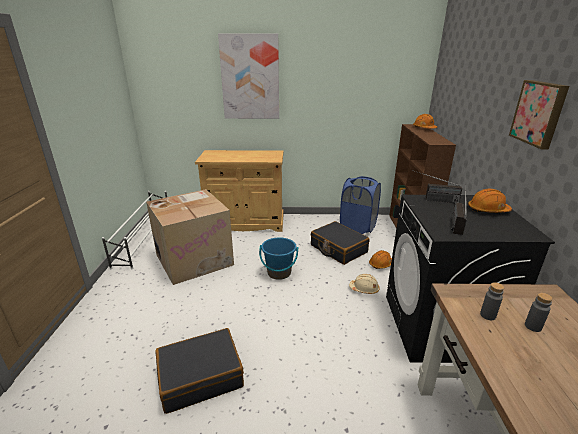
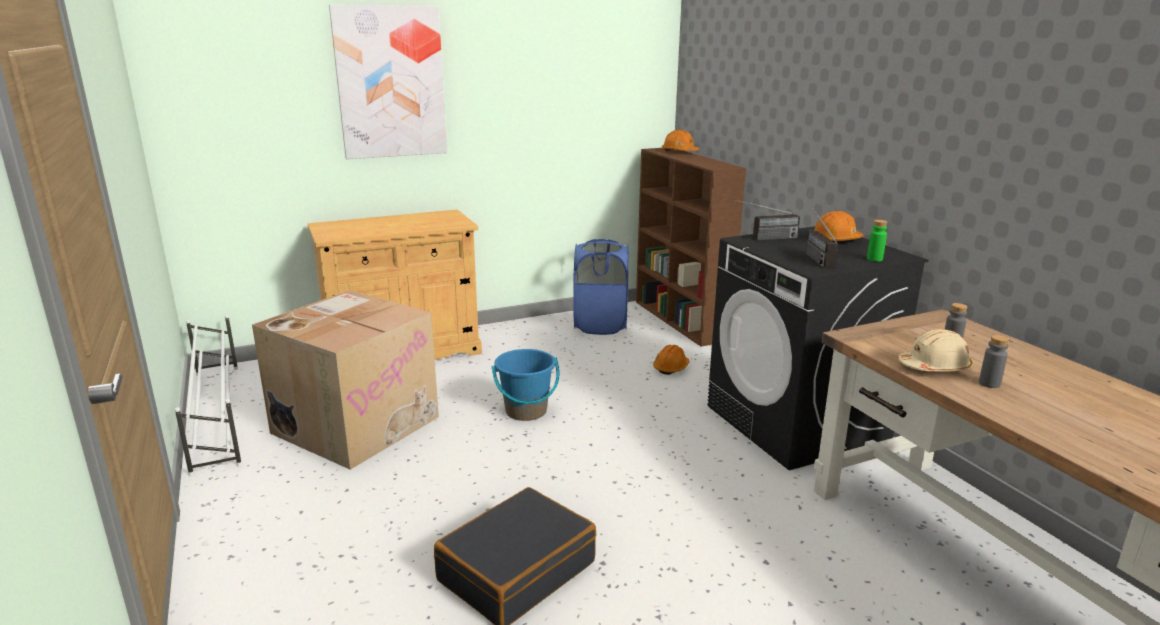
camera: 25 degrees left, 5 degrees down
black suitcase [311,221,370,265] -> none
beige hard hat [349,274,380,294] -> beige hard hat moved to [898,328,972,372]
grey bottle [480,282,504,320] -> grey bottle moved to [979,335,1009,388]
picture [509,80,569,149] -> none
none -> green bottle [867,220,887,262]

